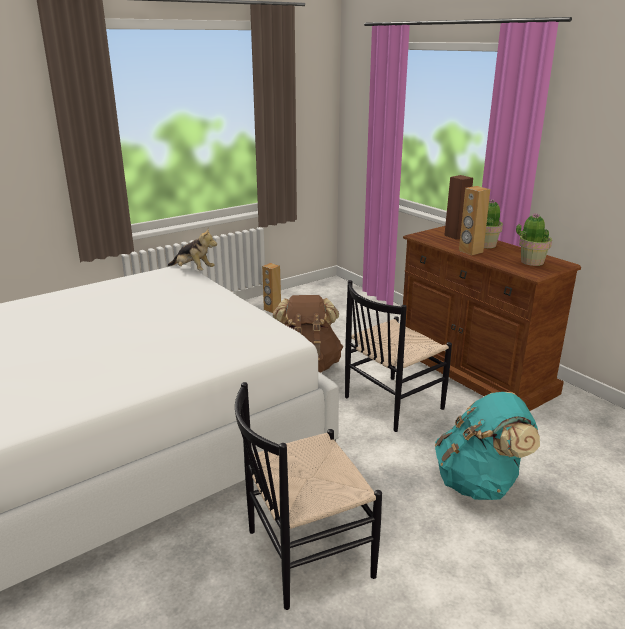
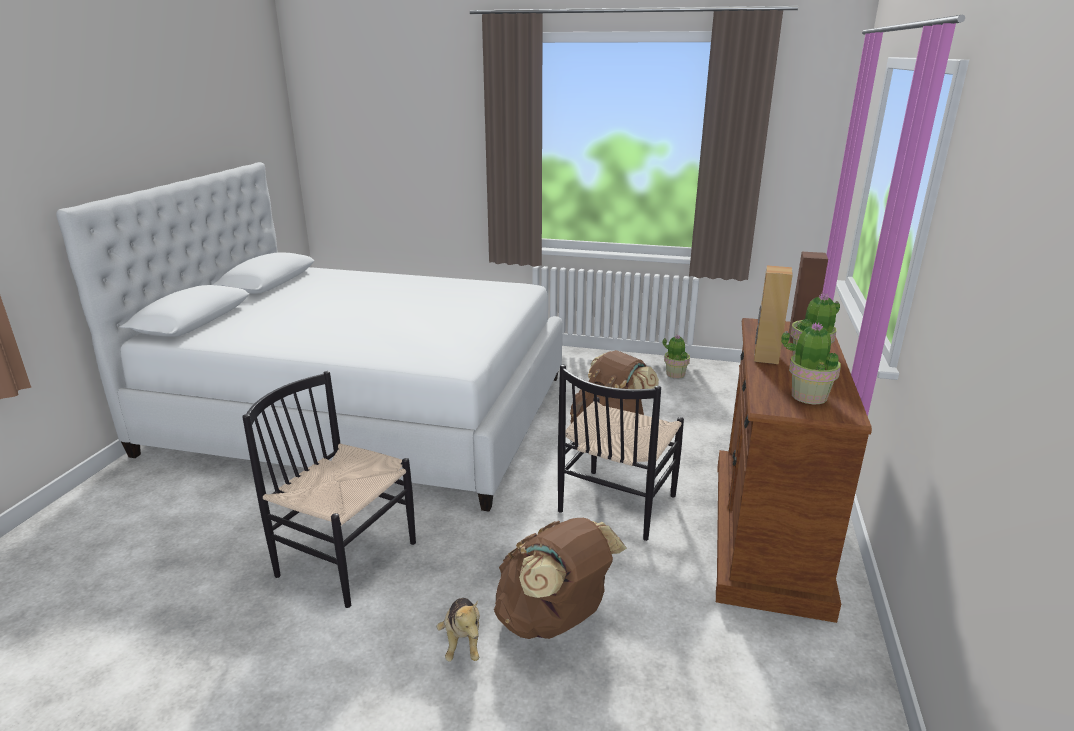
camera: 50 degrees right, 0 degrees up
plush toy [168,228,217,271] -> plush toy moved to [437,598,480,662]
brown speaker [262,263,281,313] -> potted plant [663,335,690,378]
black chair [345,280,452,432] -> black chair turned 75 degrees counterclockwise [558,365,684,541]
turquoise backpack [435,392,540,500] -> brown backpack [494,518,627,639]

